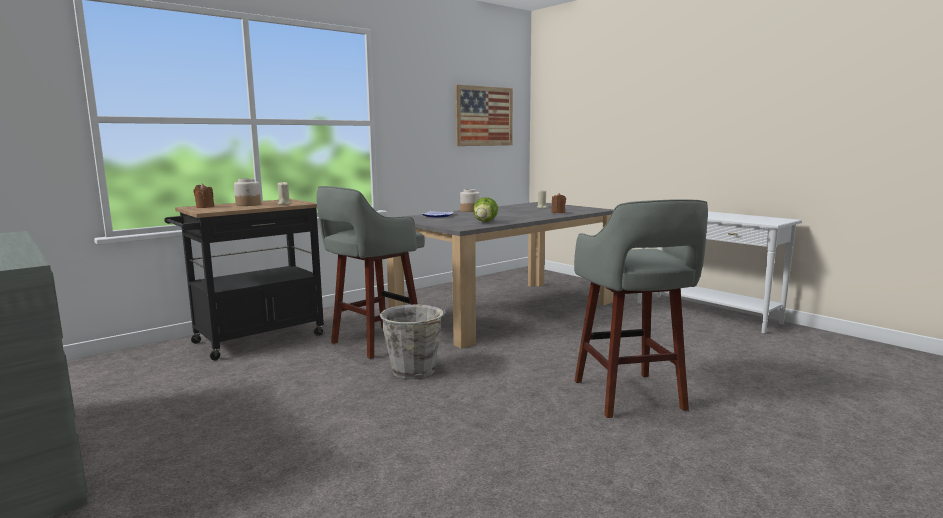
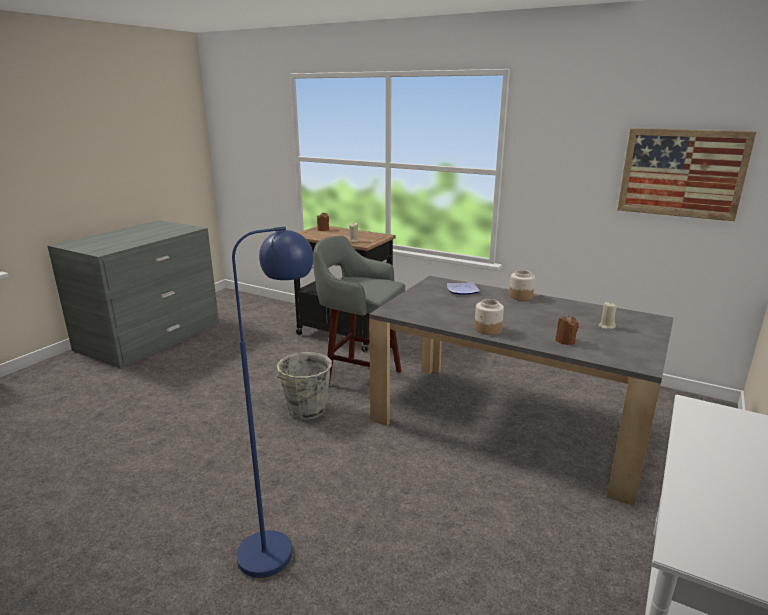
camera: 70 degrees right, 10 degrees up
jar [234,178,261,206] -> jar moved to [474,299,504,335]
lettuce [473,197,498,222] -> none
grey stool [574,199,708,418] -> blue floor lamp [232,226,313,578]

